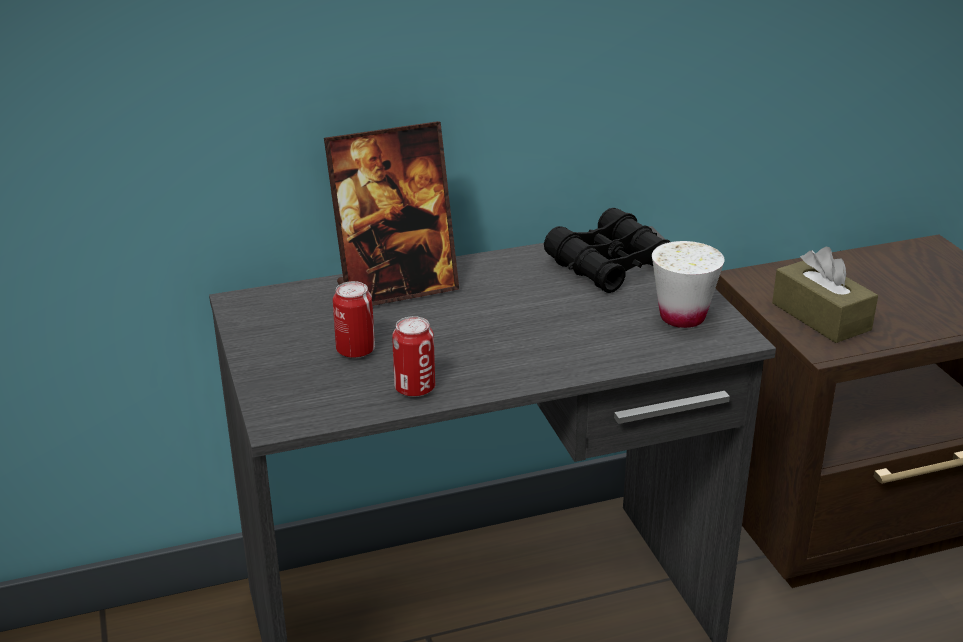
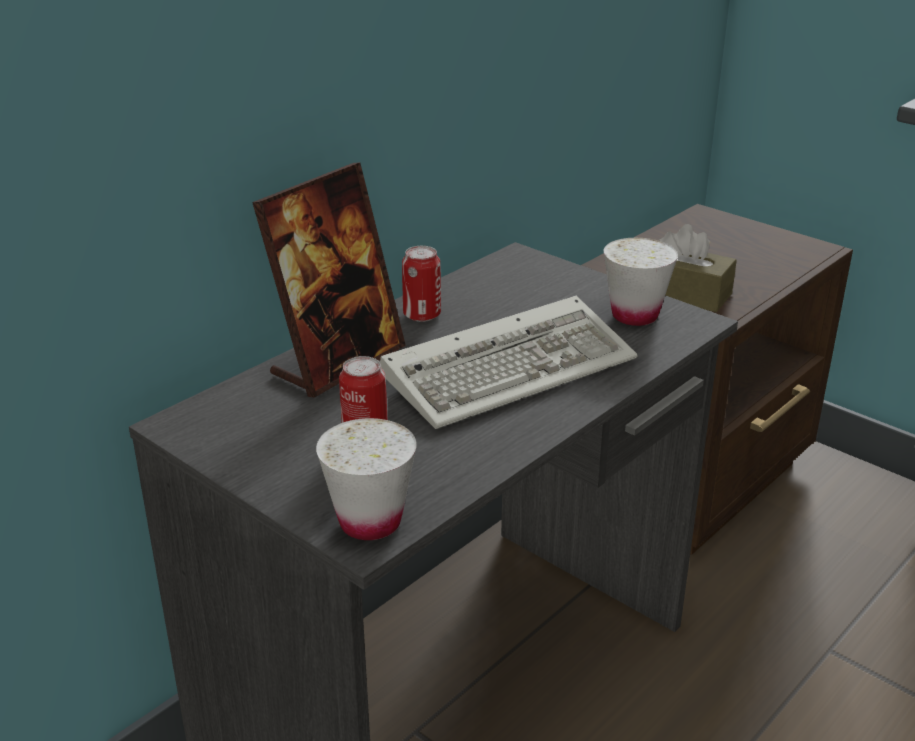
camera: 30 degrees left, 0 degrees up
can [392,316,435,397] -> can moved to [402,246,441,322]
black binoculars [544,208,670,293] -> none
none -> white cup [316,418,417,540]
none -> keyboard [380,296,637,429]

